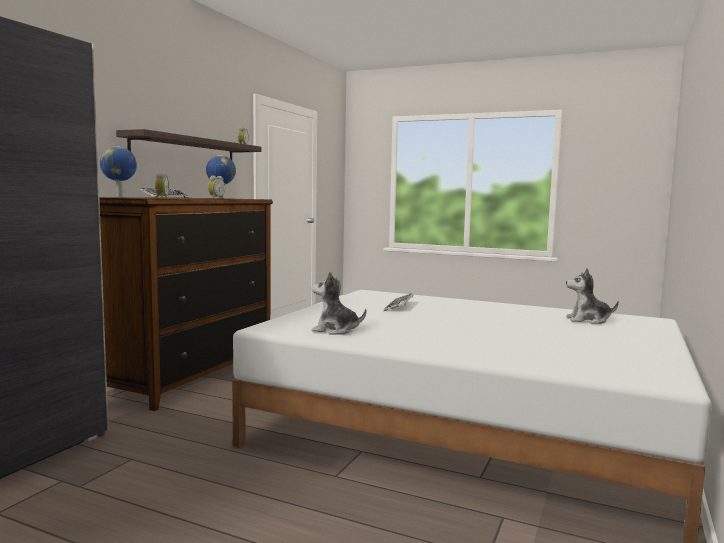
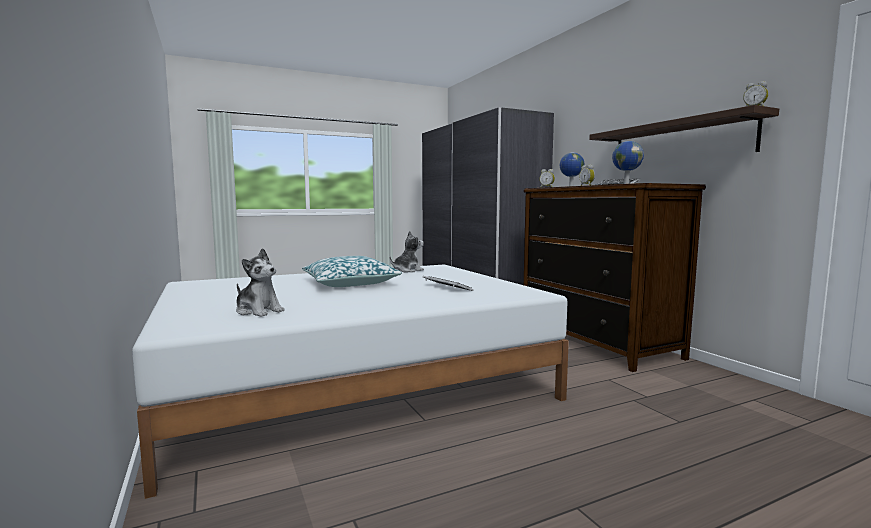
camera: 130 degrees right, 0 degrees up
plush toy [566,268,619,324] -> plush toy turned 75 degrees clockwise [236,248,285,317]
none -> pillow [302,256,402,287]

